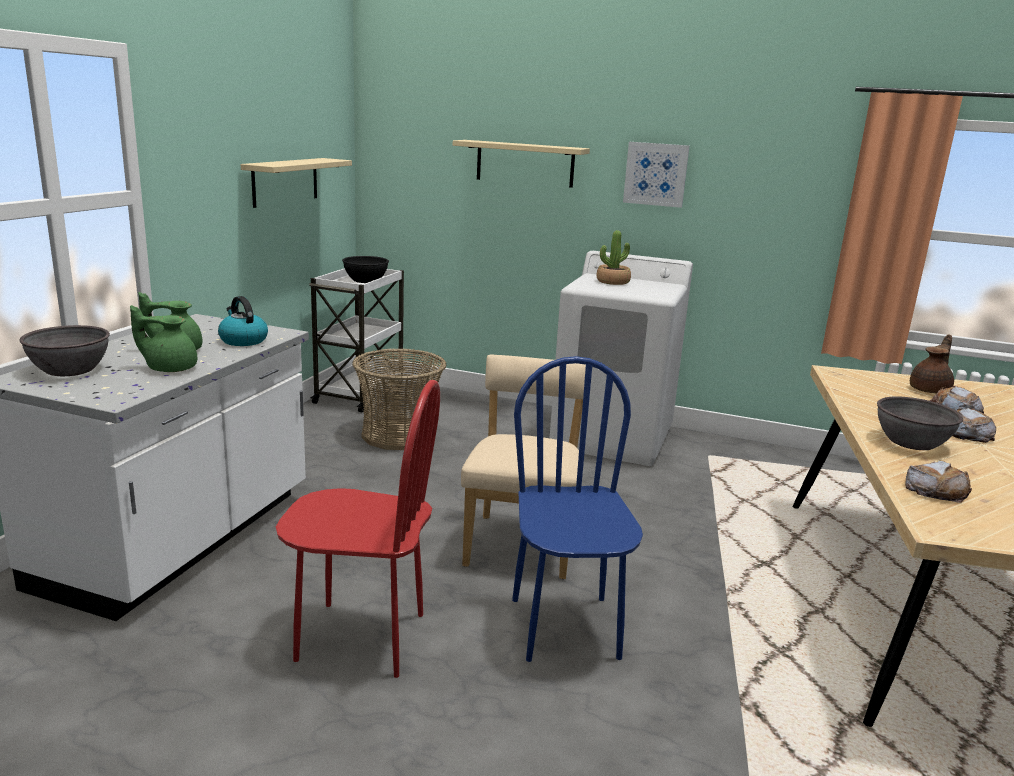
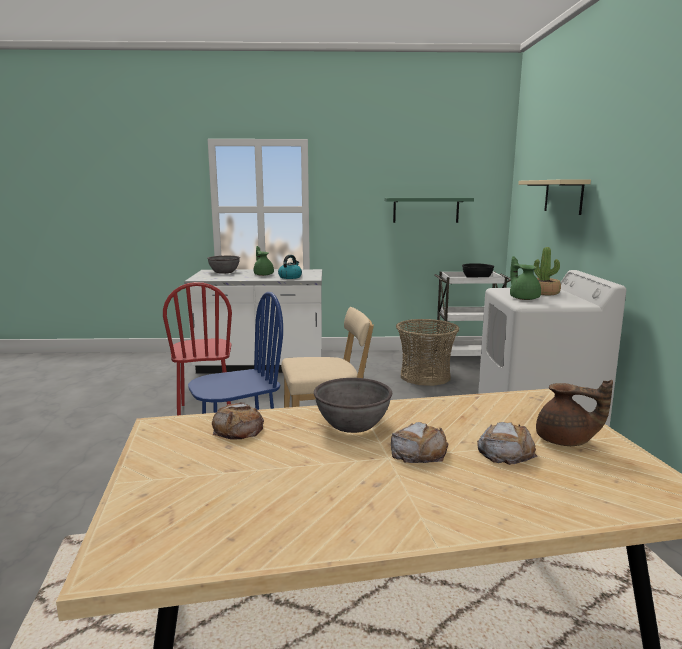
camera: 70 degrees right, 5 degrees down
green teapot [130,305,197,372] -> green teapot moved to [510,256,541,300]
beige shelf [240,158,352,208] -> green shelf [385,198,474,223]
picture [623,142,690,208] -> none

